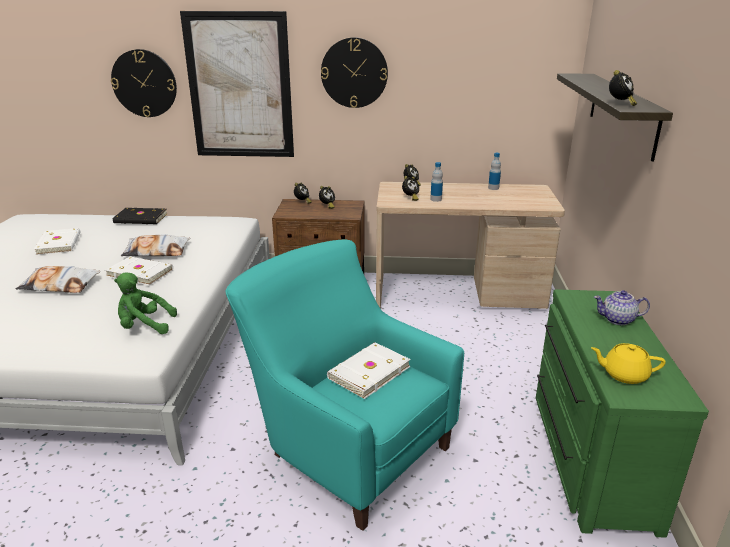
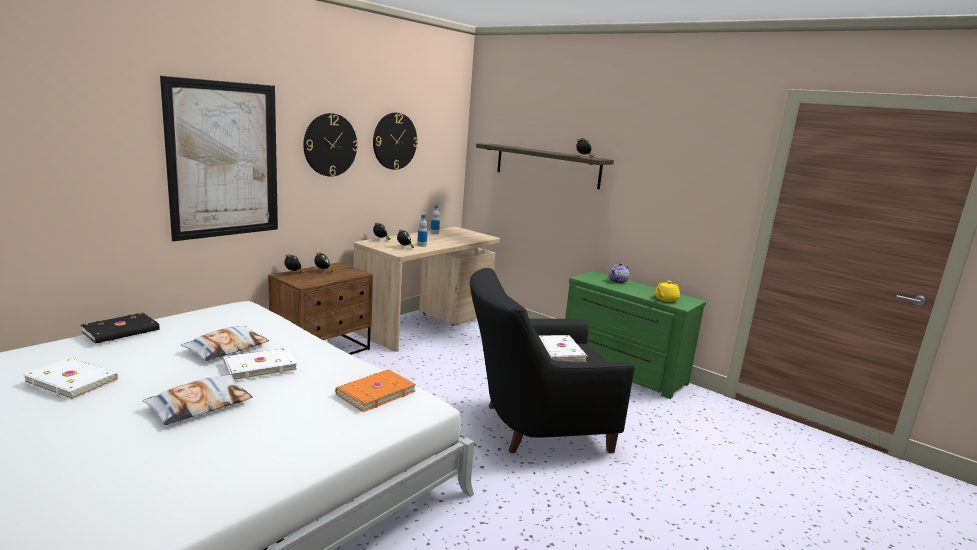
camera: 55 degrees left, 10 degrees down
wall clock [111,49,177,117] -> wall clock moved to [373,113,418,170]
green plush toy [114,272,177,334] -> orange book [335,369,416,412]
turquoise armchair [225,239,464,531] -> black armchair [470,268,634,453]

